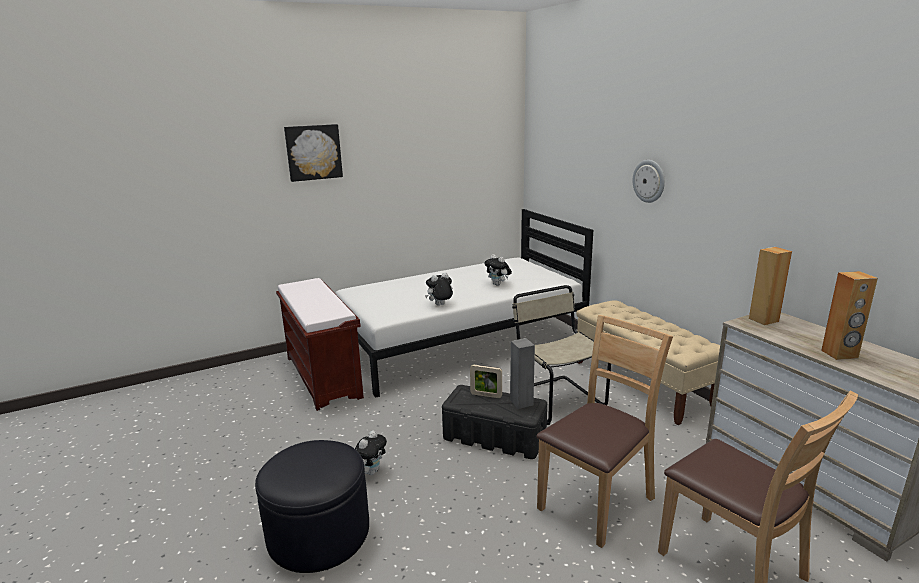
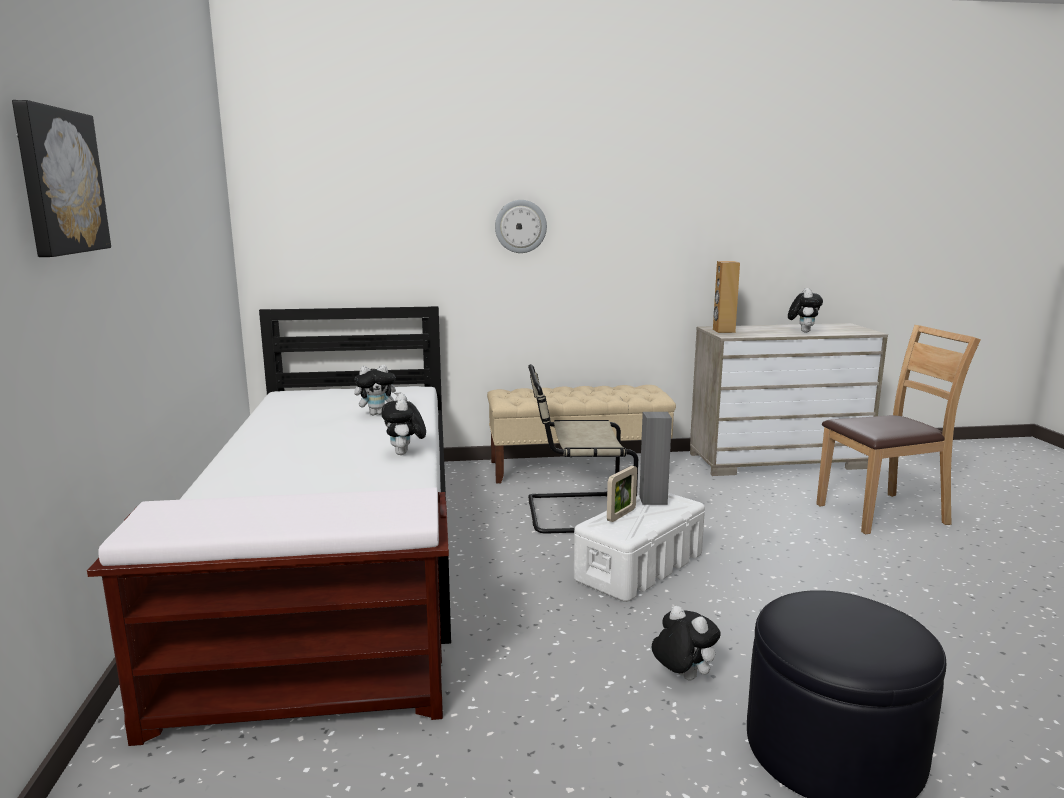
camera: 70 degrees left, 5 degrees down
black storage box [442,385,547,459] -> white storage box [574,493,705,602]
brown chair [537,315,673,548] -> none
brown speaker [821,271,878,360] -> plush toy [788,288,823,332]

